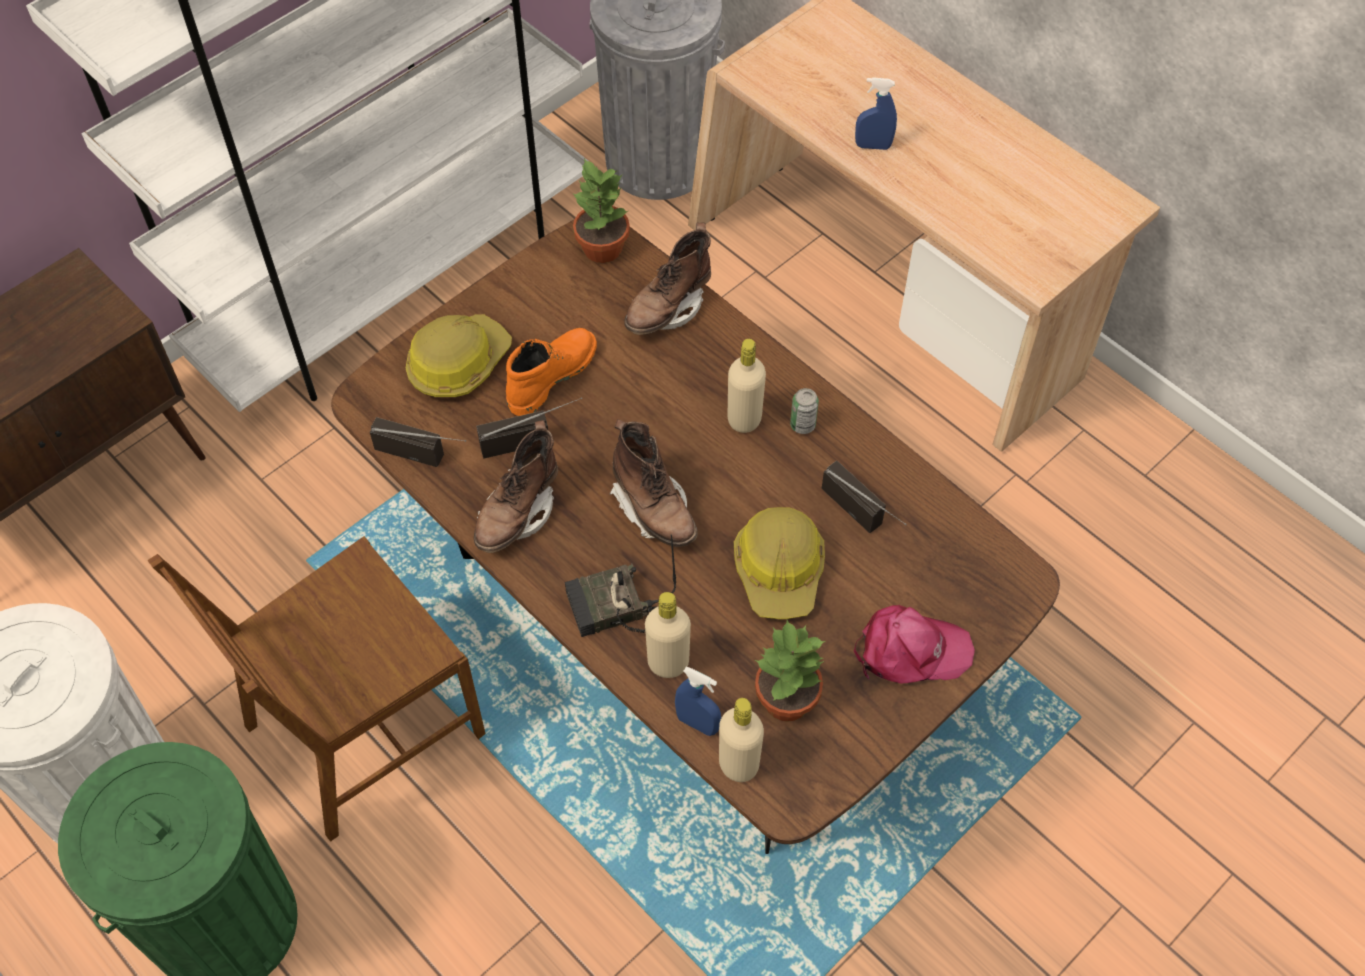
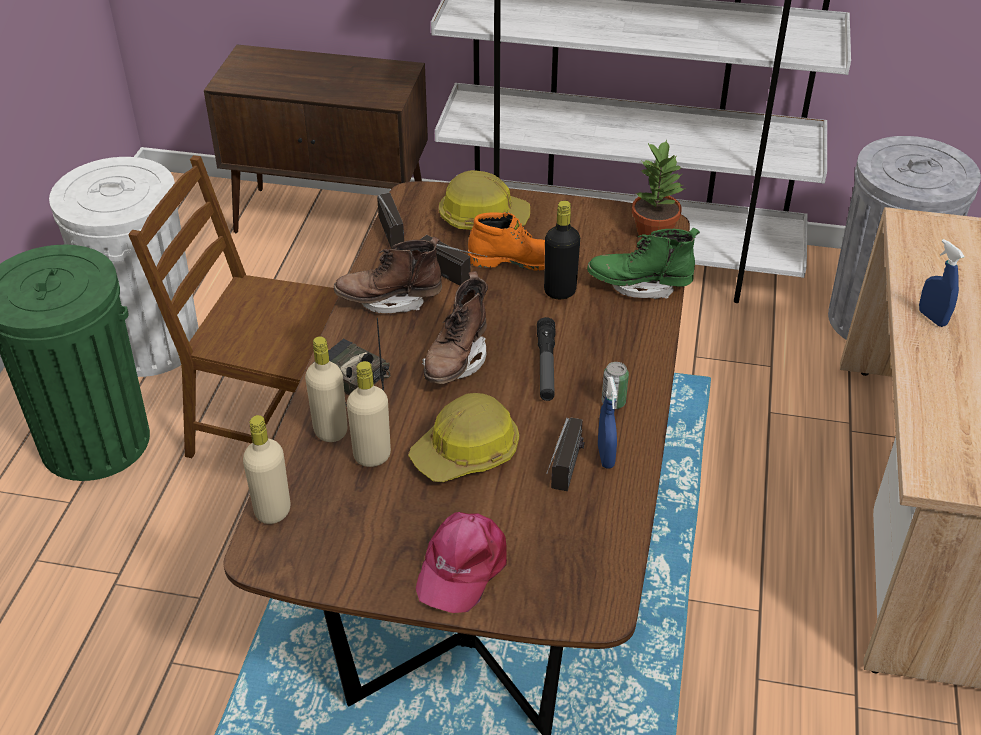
camera: 55 degrees right, 15 degrees down
brown boot [624,223,711,335] -> green boot [587,228,700,299]
blue spray bottle [675,667,721,736] -> blue spray bottle moved to [598,377,617,469]
beige bottle [728,339,766,433] -> beige bottle moved to [347,361,391,467]
potted plant [755,620,825,722] -> none
pink cap [854,605,975,684] -> pink cap turned 60 degrees clockwise [416,512,507,613]
none -> flashlight [537,317,555,401]
none -> black bottle [544,201,580,299]

